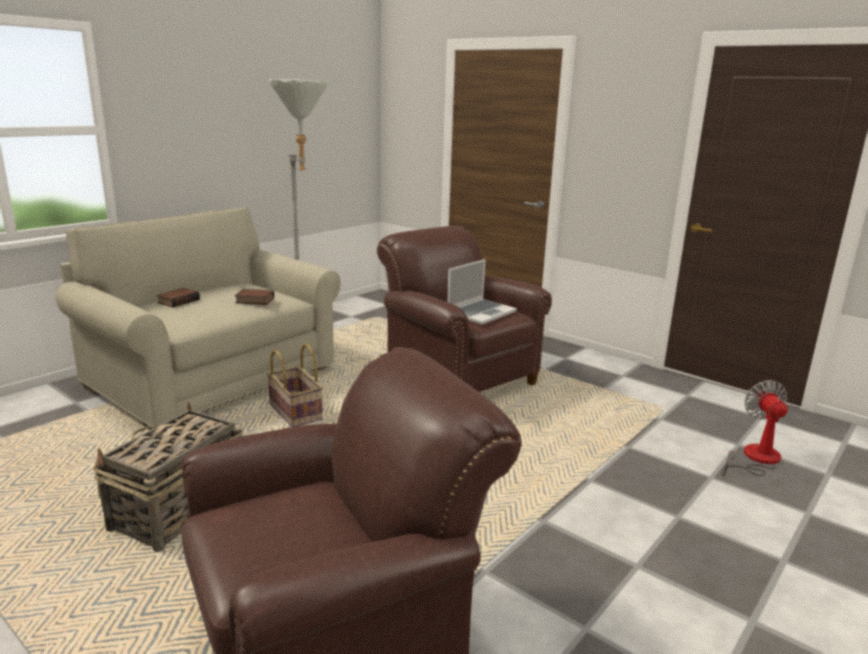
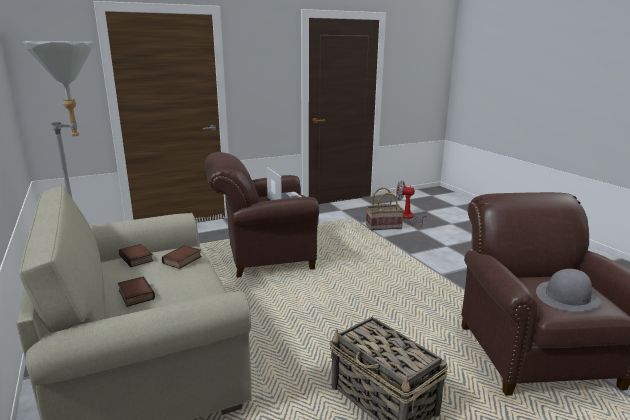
camera: 65 degrees left, 0 degrees up
basket [267,344,323,427] -> basket moved to [366,188,404,230]
none -> book [119,244,153,267]
none -> grey hat [536,269,601,311]

